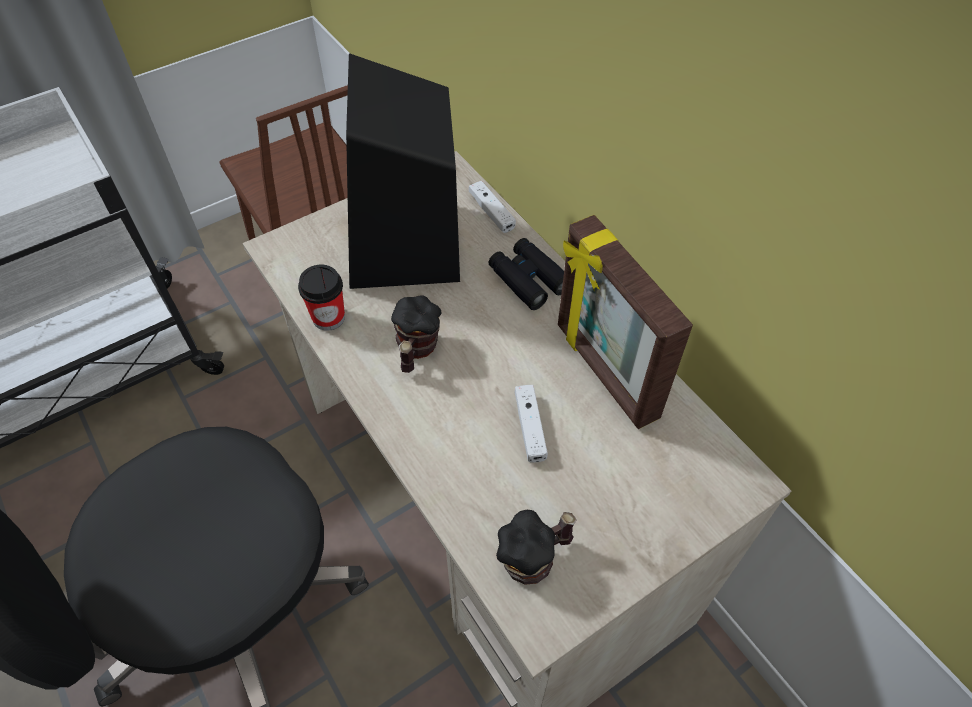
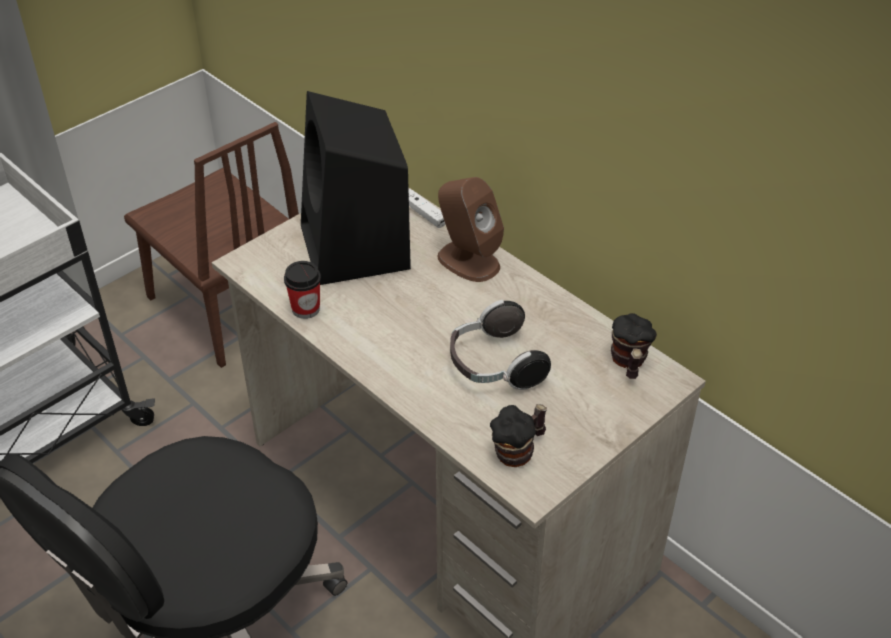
camera: 10 degrees left, 10 degrees down
mug [391,295,441,373] -> mug moved to [611,313,657,379]
black binoculars [488,238,564,310] -> brown speaker [437,177,504,282]
white game controller [515,385,548,463] -> headphones [450,300,551,390]
picture frame [558,215,693,429] -> none

